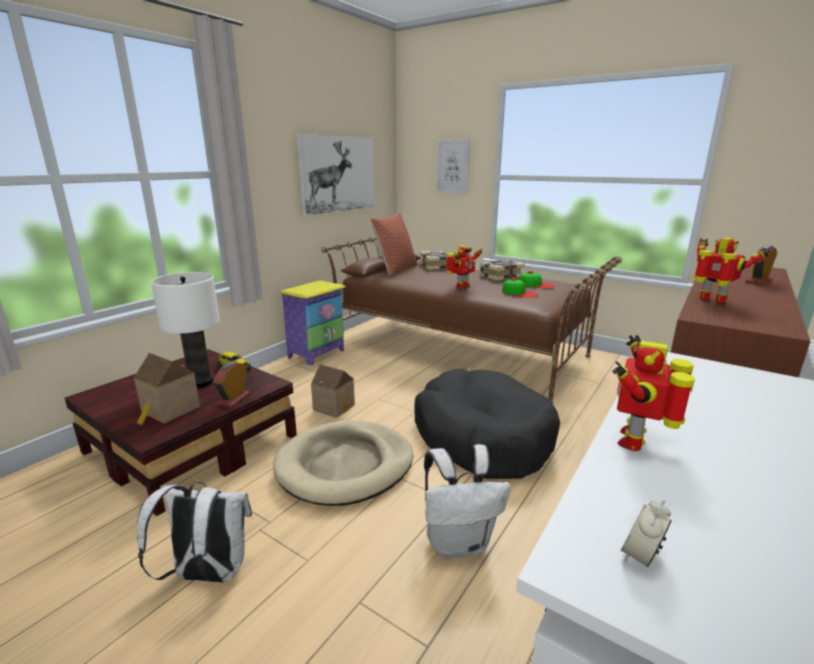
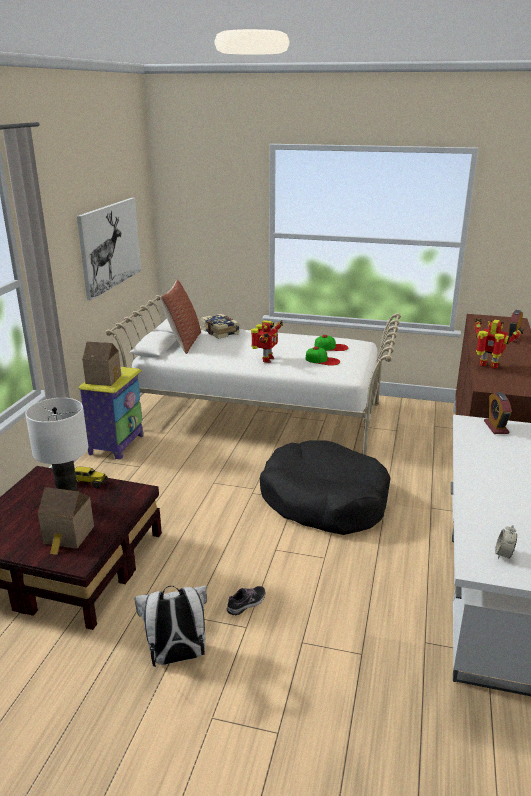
camera: 20 degrees left, 5 degrees up
alarm clock [213,361,250,408] -> alarm clock moved to [484,392,512,434]
beige dog bed [273,420,413,506] -> none
toy house [311,364,355,418] -> toy house moved to [82,341,121,386]
brown bed [321,237,622,404] -> white bed [106,295,401,455]
white backpack [424,444,511,558] -> none
picture [437,139,470,194] -> none
book [479,259,525,281] -> none
toy robot [612,335,695,451] -> none
none -> shoe [227,586,265,615]

